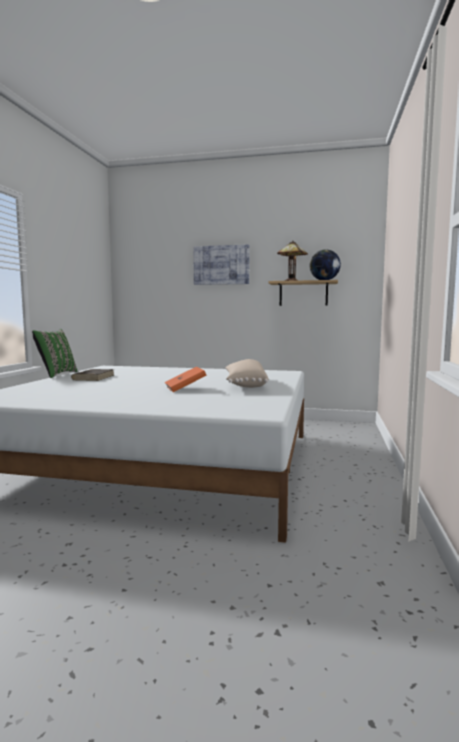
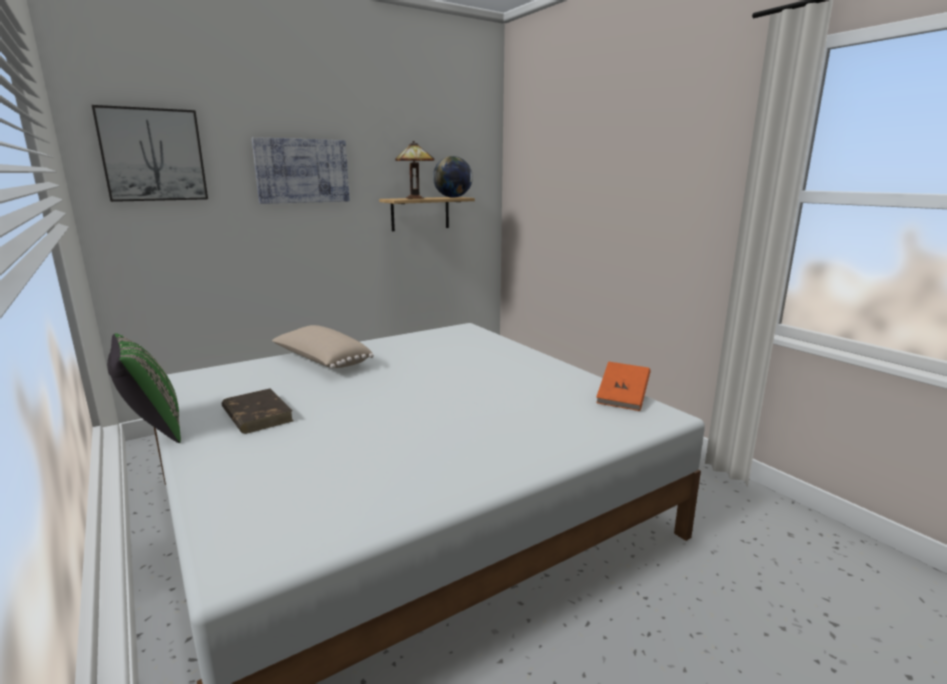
camera: 45 degrees left, 10 degrees up
orange book [165,367,206,392] -> orange book moved to [596,361,651,411]
beige pillow [225,359,269,388] -> beige pillow moved to [272,325,374,368]
none -> picture [92,105,208,202]

